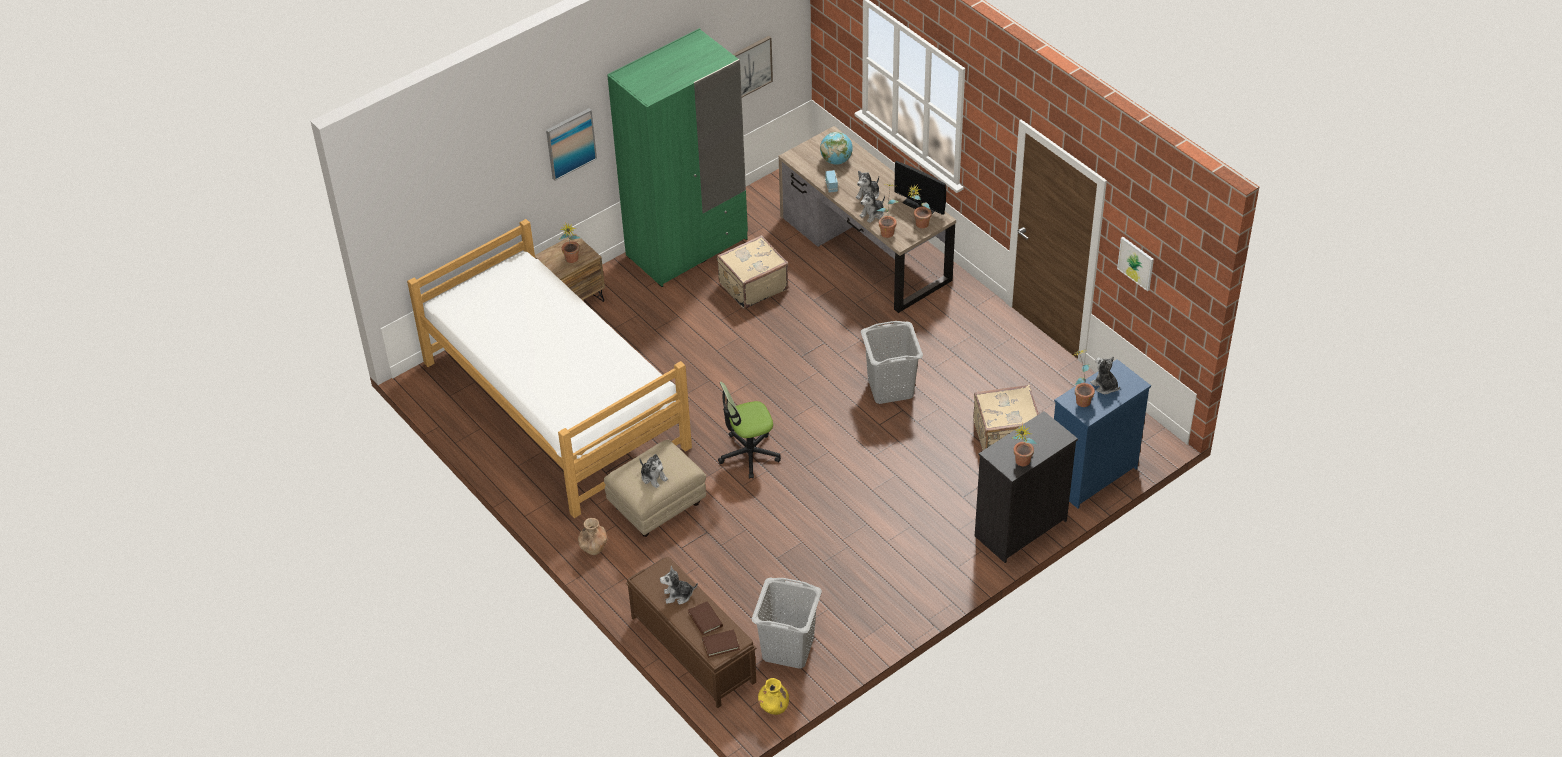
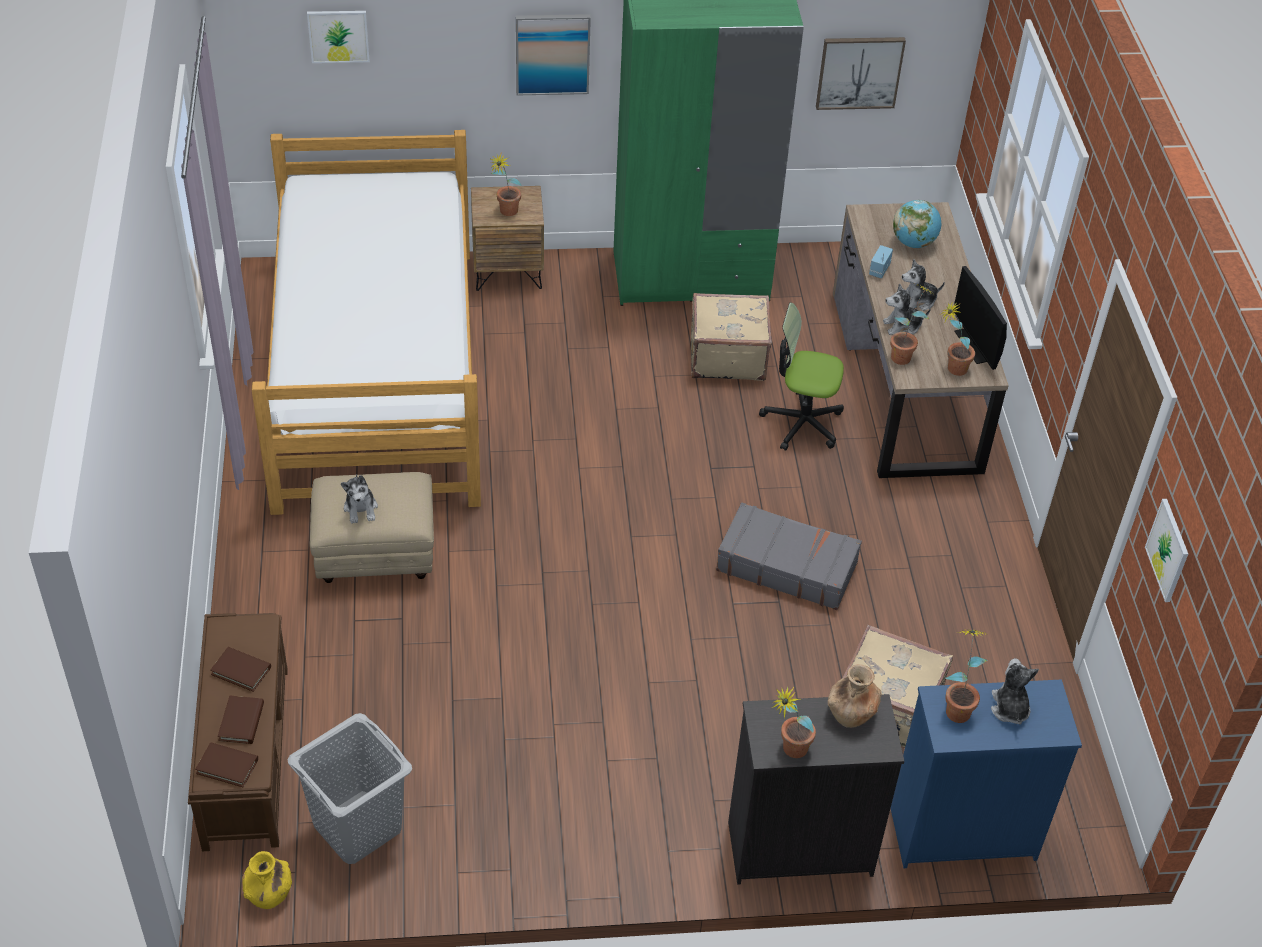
camera: 30 degrees right, 0 degrees up
brown vase [578,518,607,555] -> brown vase moved to [828,664,882,728]
plush toy [660,566,698,605] -> brown book [210,647,271,692]
office chair [718,382,781,479] -> office chair moved to [759,302,844,451]
grey laundry basket [861,321,923,404] -> grey suitcase [716,503,862,610]
none -> picture [307,11,370,63]

